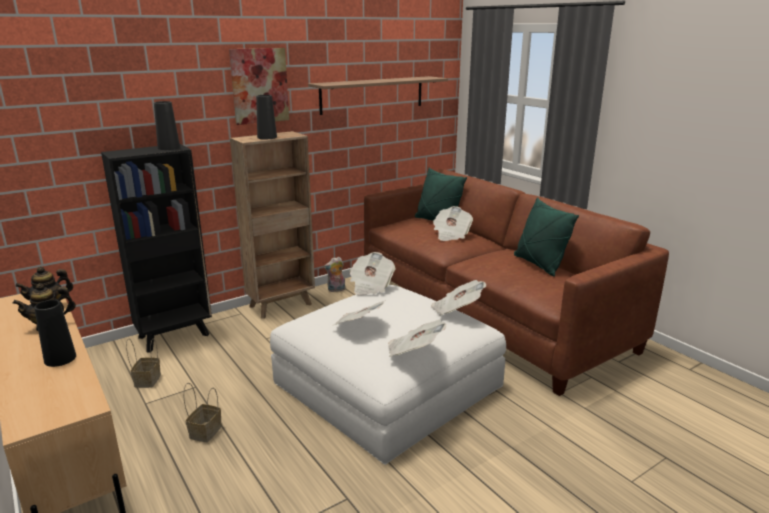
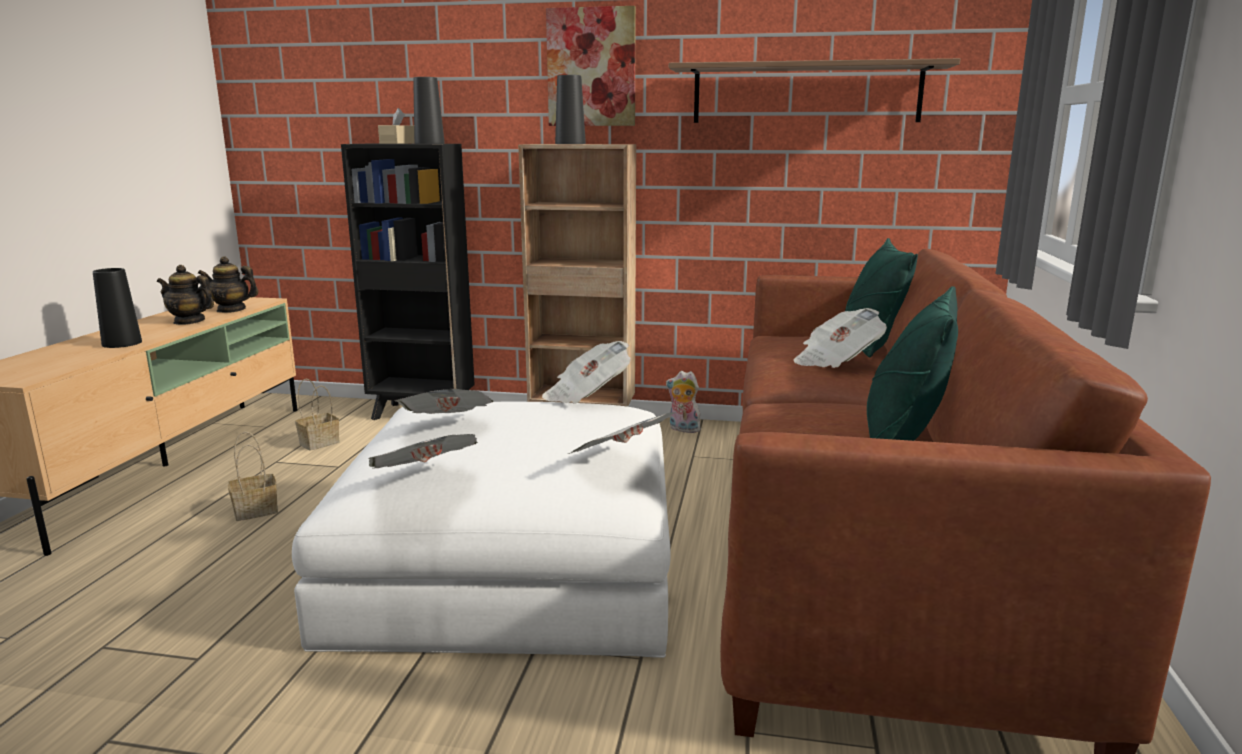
camera: 45 degrees right, 5 degrees down
none -> beige tissue box [378,108,414,144]

